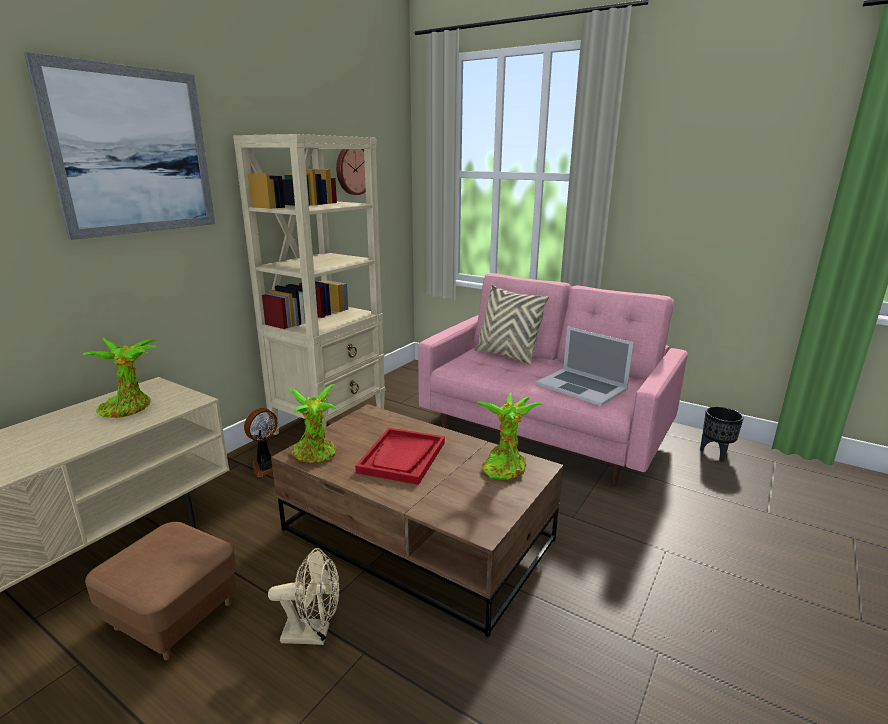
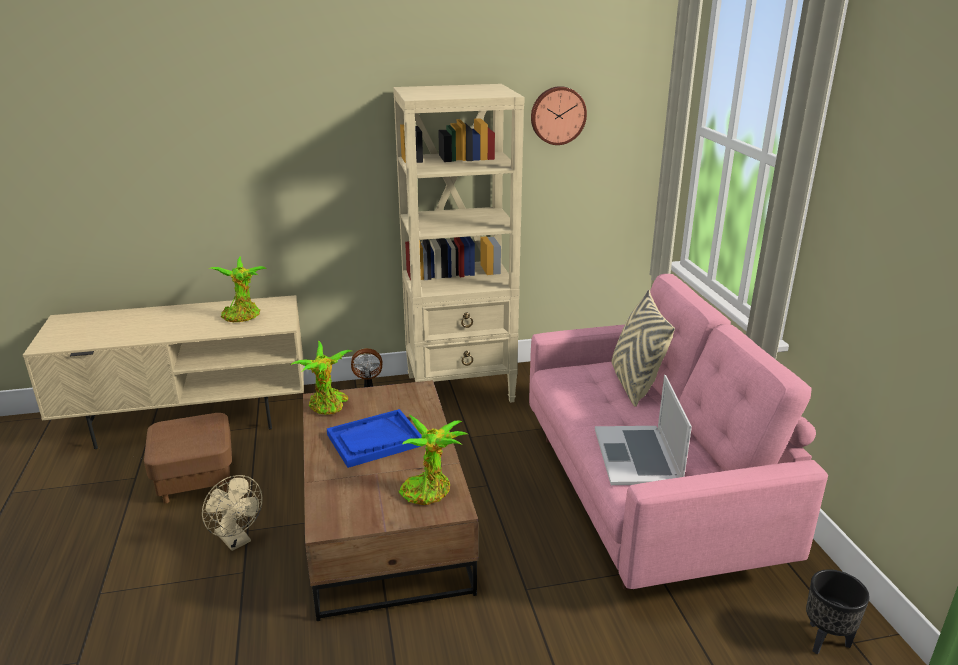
camera: 45 degrees right, 5 degrees up
picture [24,52,215,240] -> none
red tray [355,428,445,485] -> blue tray [327,409,422,468]

